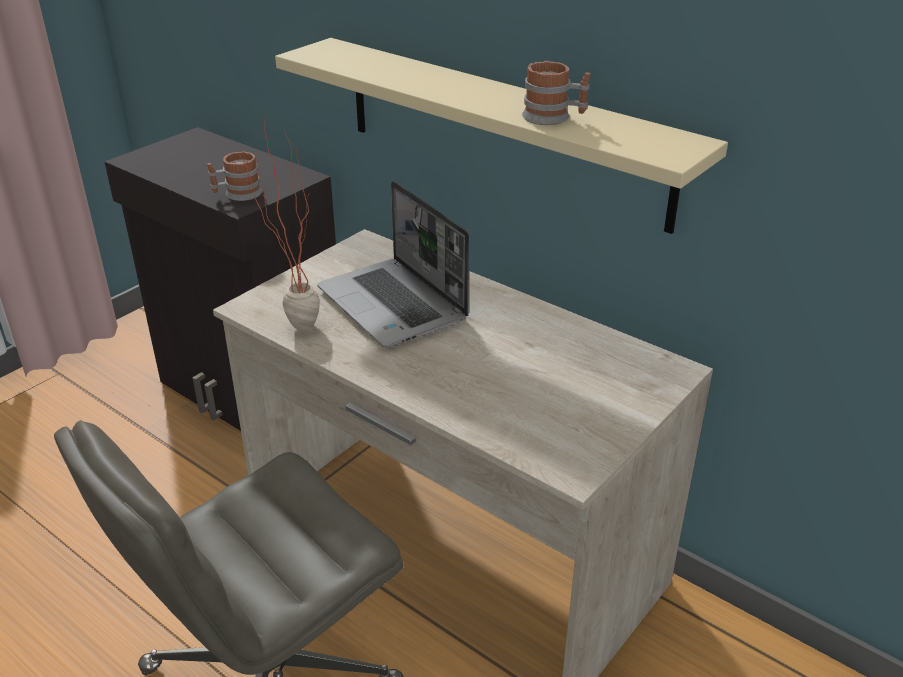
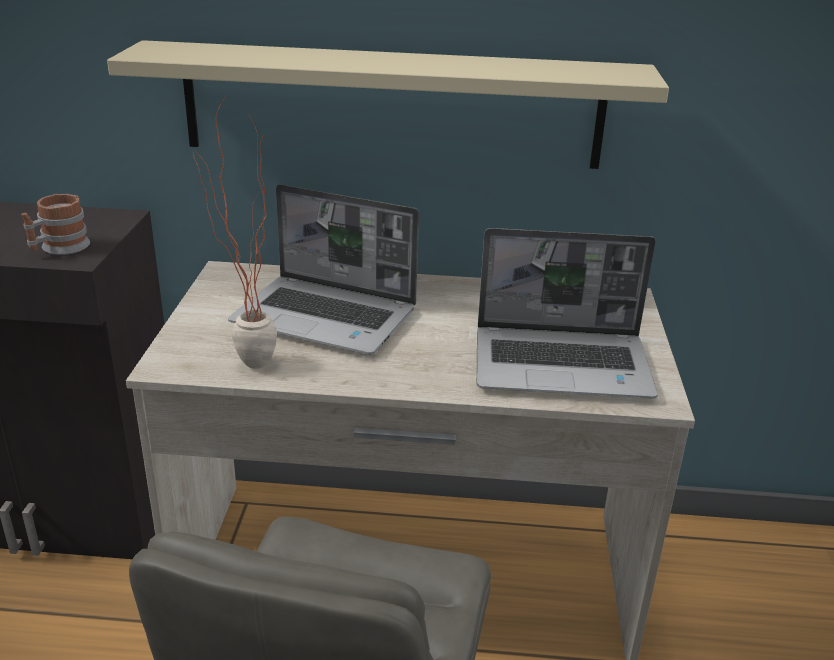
camera: 35 degrees left, 5 degrees down
mug [522,61,590,125] -> none
none -> laptop [477,228,658,399]

